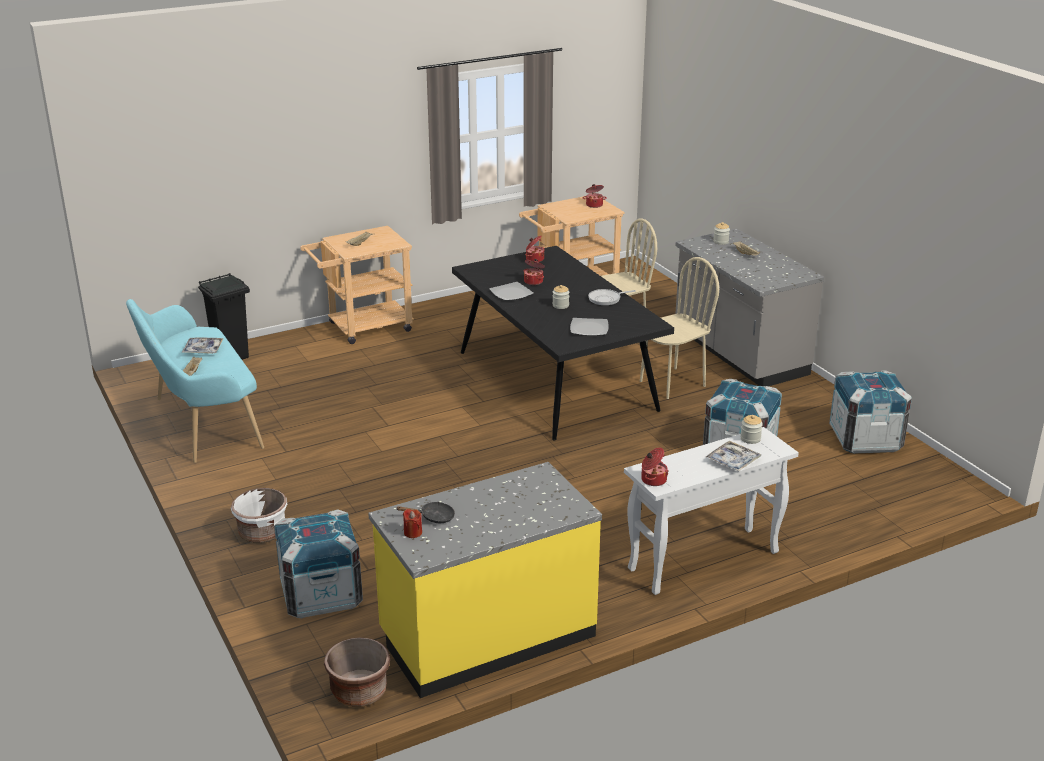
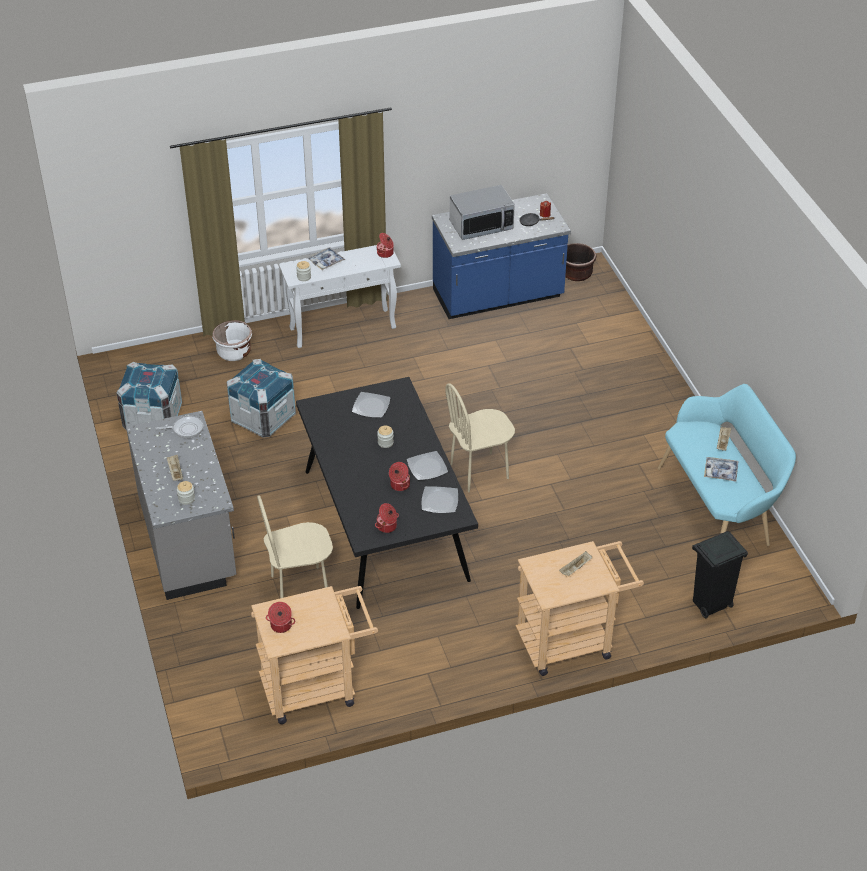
camera: 170 degrees left, 15 degrees up
white planter [231,488,287,543] -> white planter moved to [212,320,252,361]
crate [274,510,363,618] -> none
yellow counter [368,462,602,698] -> blue counter [432,193,571,319]
frying pan [588,289,636,306] -> frying pan moved to [155,415,204,438]
beige chair [640,257,719,399] -> beige chair moved to [445,383,515,493]
none -> plate [422,486,458,513]
none -> microwave [450,185,515,240]

